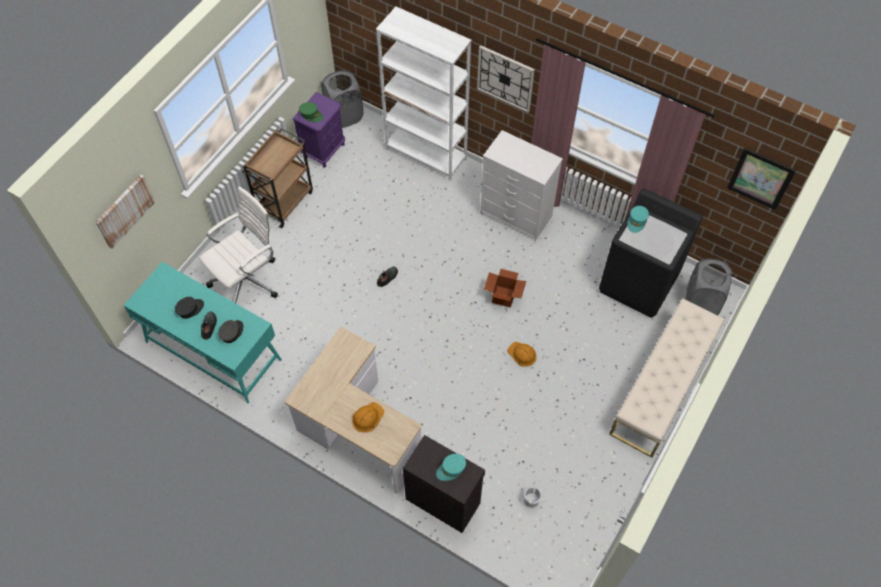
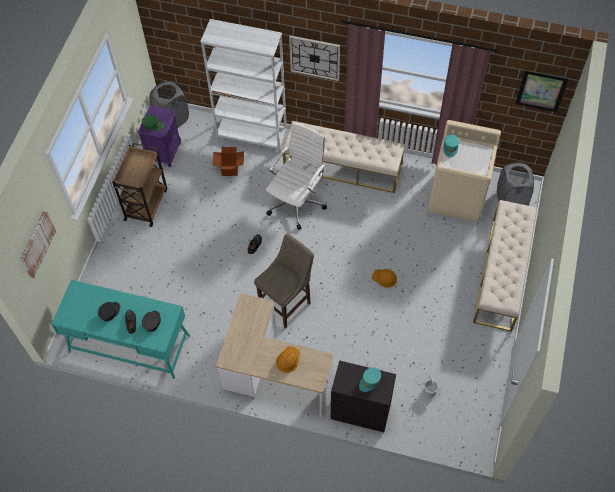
camera: 15 degrees left, 0 degrees up
white office chair [199,186,278,303] -> white office chair moved to [266,122,327,230]
white dresser [480,130,563,241] -> beige bench [282,121,405,193]
cardboard box [484,269,526,308] -> cardboard box moved to [212,147,244,176]
black washing machine [599,188,703,318] -> beige washing machine [428,120,501,222]
none -> beige stool [254,234,314,329]

